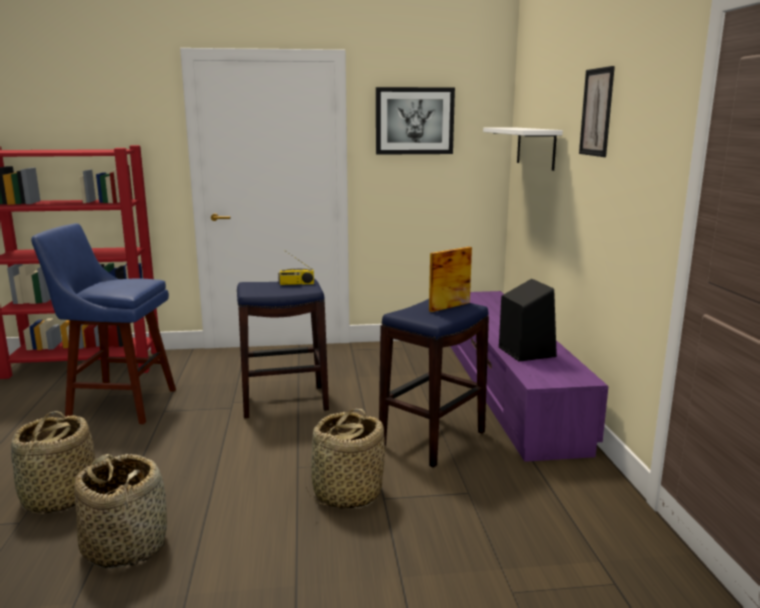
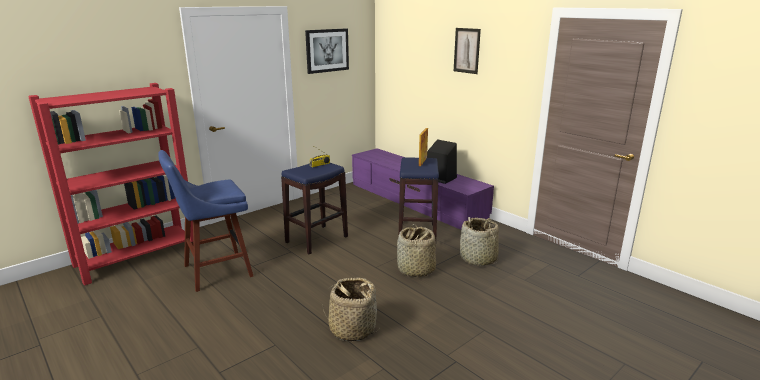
camera: 35 degrees left, 5 degrees up
basket [11,411,95,514] -> basket moved to [460,217,499,266]
white shelf [483,128,563,171] -> none

